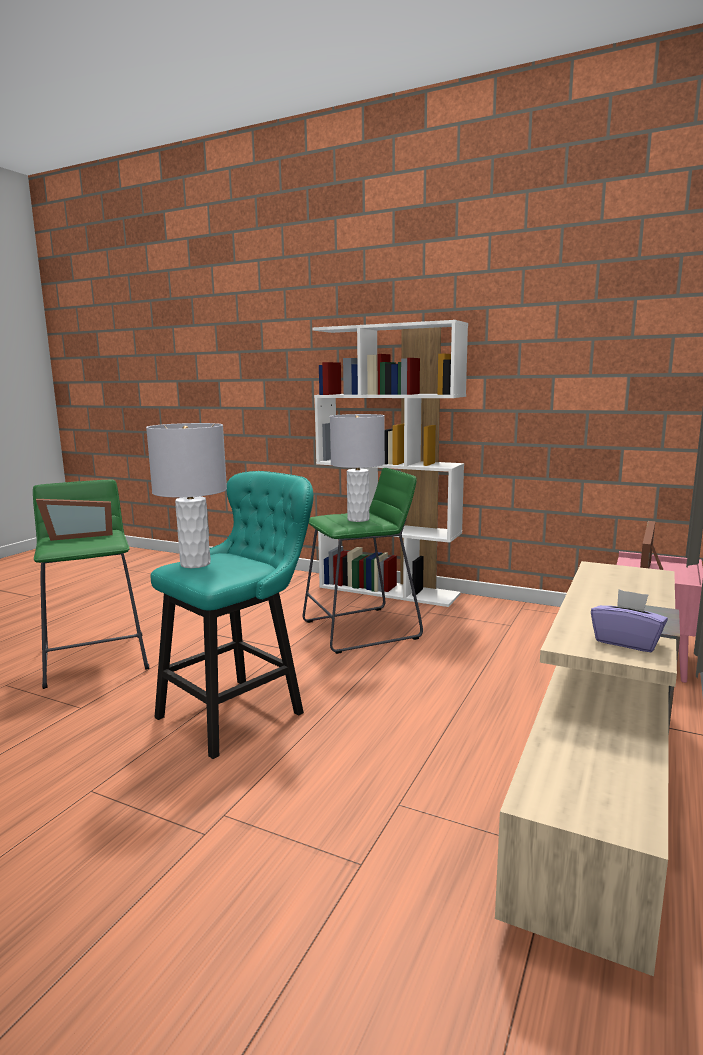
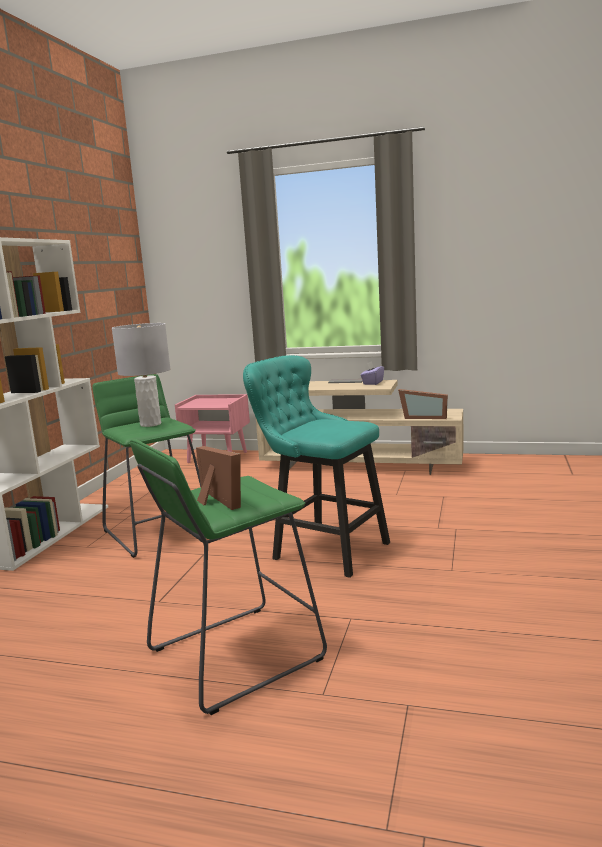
camera: 100 degrees left, 0 degrees up
grey table lamp [146,423,227,568] -> none
picture frame [640,521,663,570] -> picture frame moved to [398,389,448,419]

